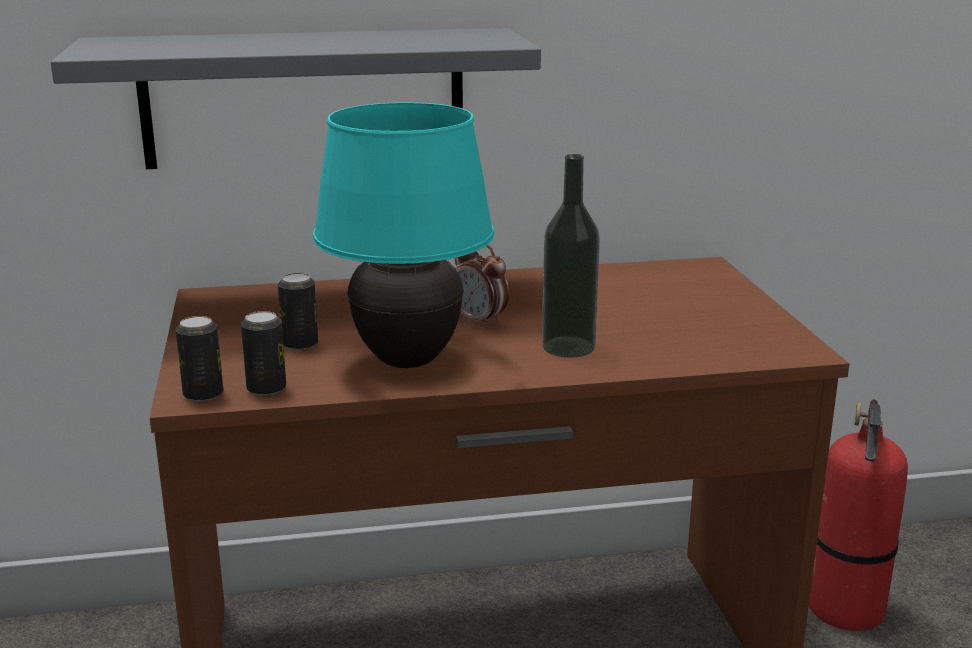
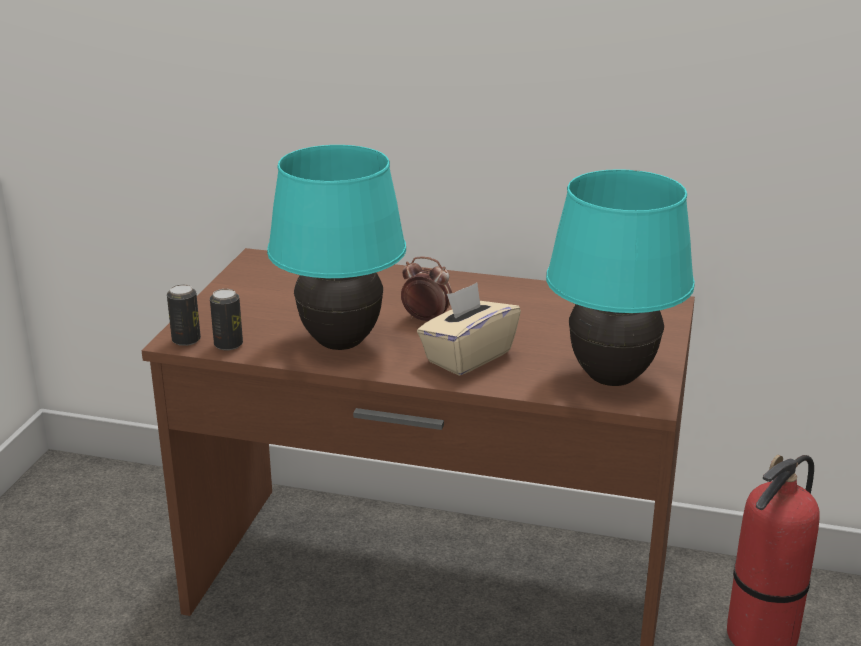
camera: 25 degrees right, 5 degrees up
grey shelf [51,28,541,169] -> none
can [278,273,318,350] -> none
alarm clock [455,245,509,328] -> alarm clock turned 135 degrees clockwise [401,257,452,321]
bottle [542,154,600,357] -> beige tissue box [417,283,521,376]
none -> turquoise table lamp [546,169,695,386]

